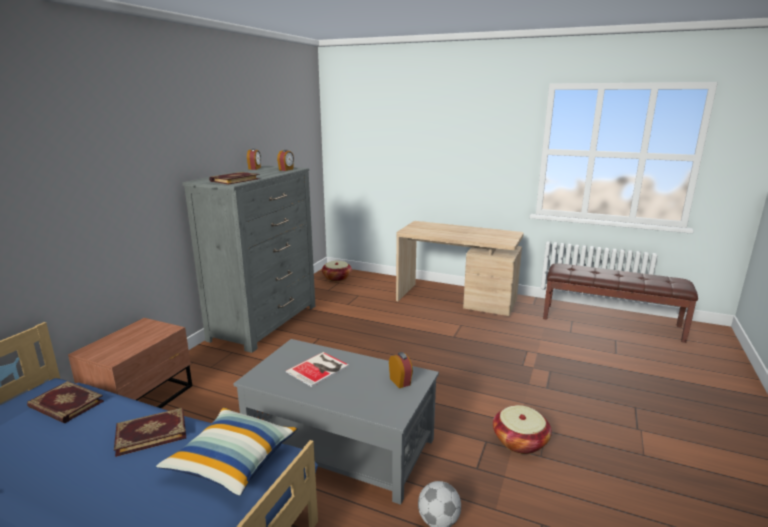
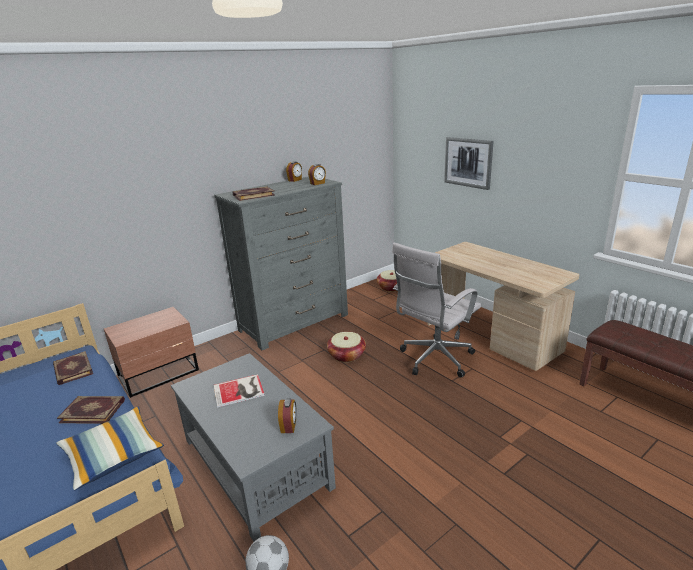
camera: 30 degrees right, 5 degrees up
basket [493,405,552,454] -> basket moved to [327,332,366,362]
none -> white office chair [392,242,481,378]
none -> picture [444,137,494,190]

